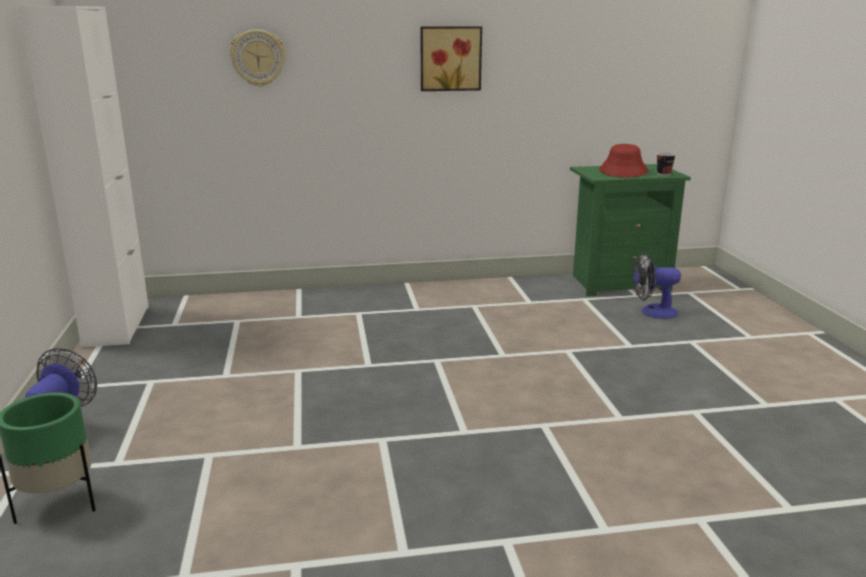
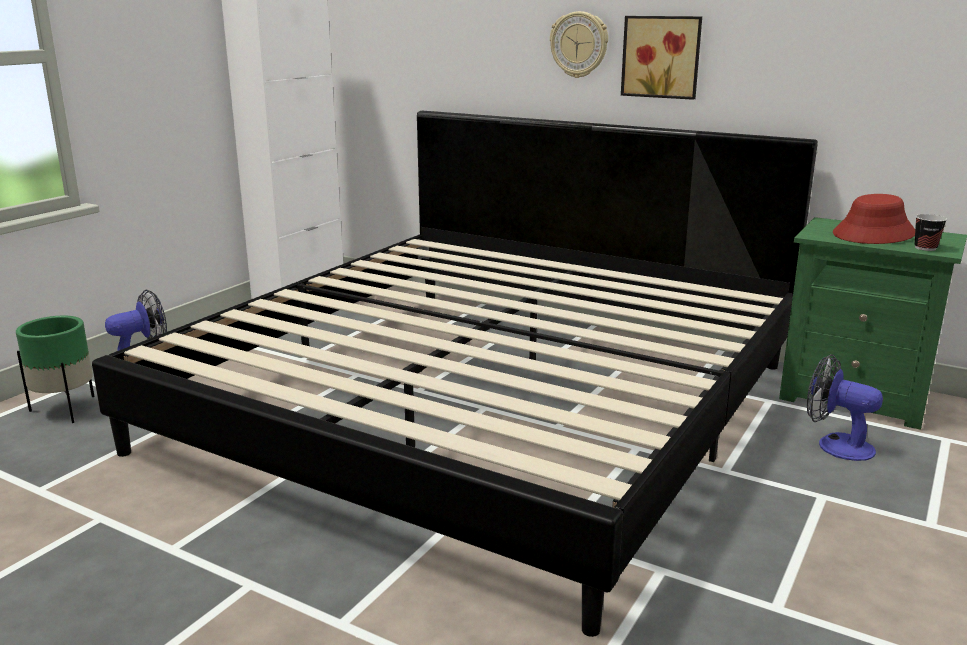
camera: 40 degrees right, 0 degrees up
wall clock [230,29,286,87] -> wall clock moved to [550,11,608,78]
none -> bed [92,111,818,637]

